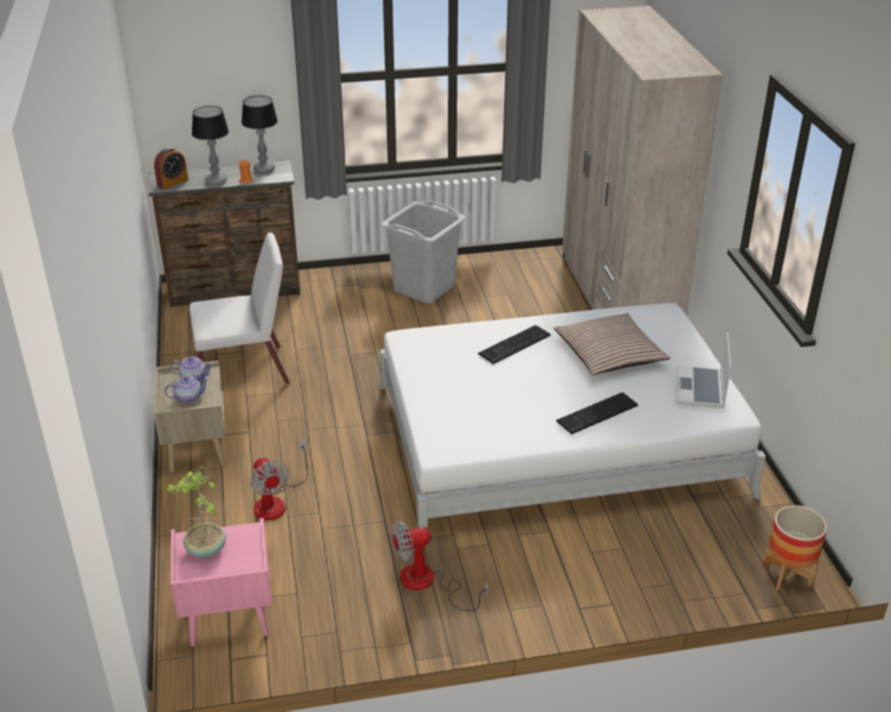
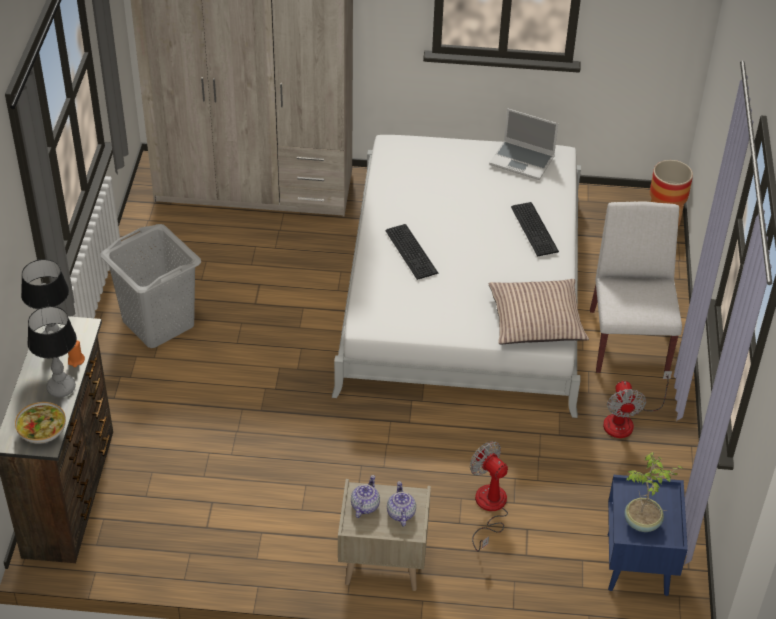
camera: 75 degrees left, 10 degrees up
alarm clock [154,148,188,190] -> bowl [15,402,66,444]
pink nightstand [170,518,272,646] -> blue nightstand [608,475,688,596]
white chair [189,232,290,384] -> white chair moved to [590,201,682,375]
fan [250,440,308,520] -> fan turned 120 degrees counterclockwise [470,441,508,552]
pillow [554,313,670,375] -> pillow moved to [489,279,589,344]

